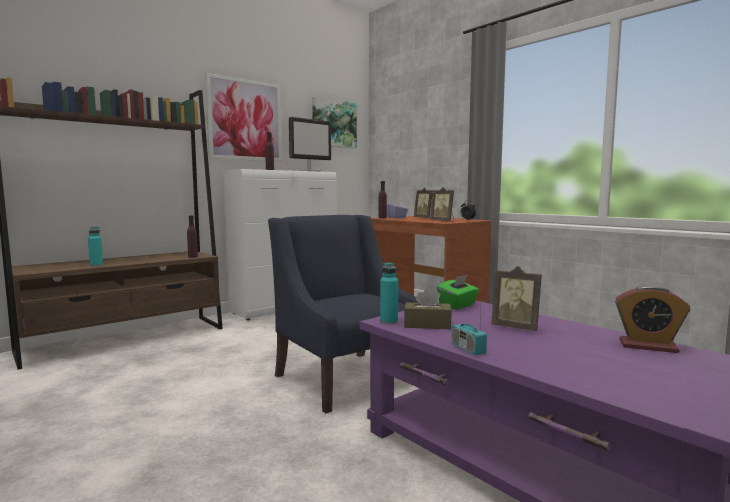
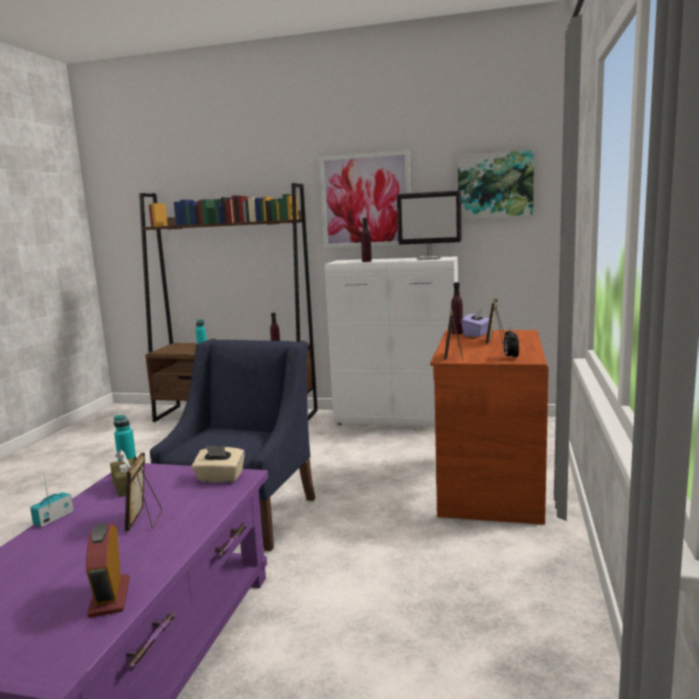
camera: 55 degrees right, 5 degrees up
green tissue box [437,274,479,310] -> beige tissue box [192,445,245,483]

